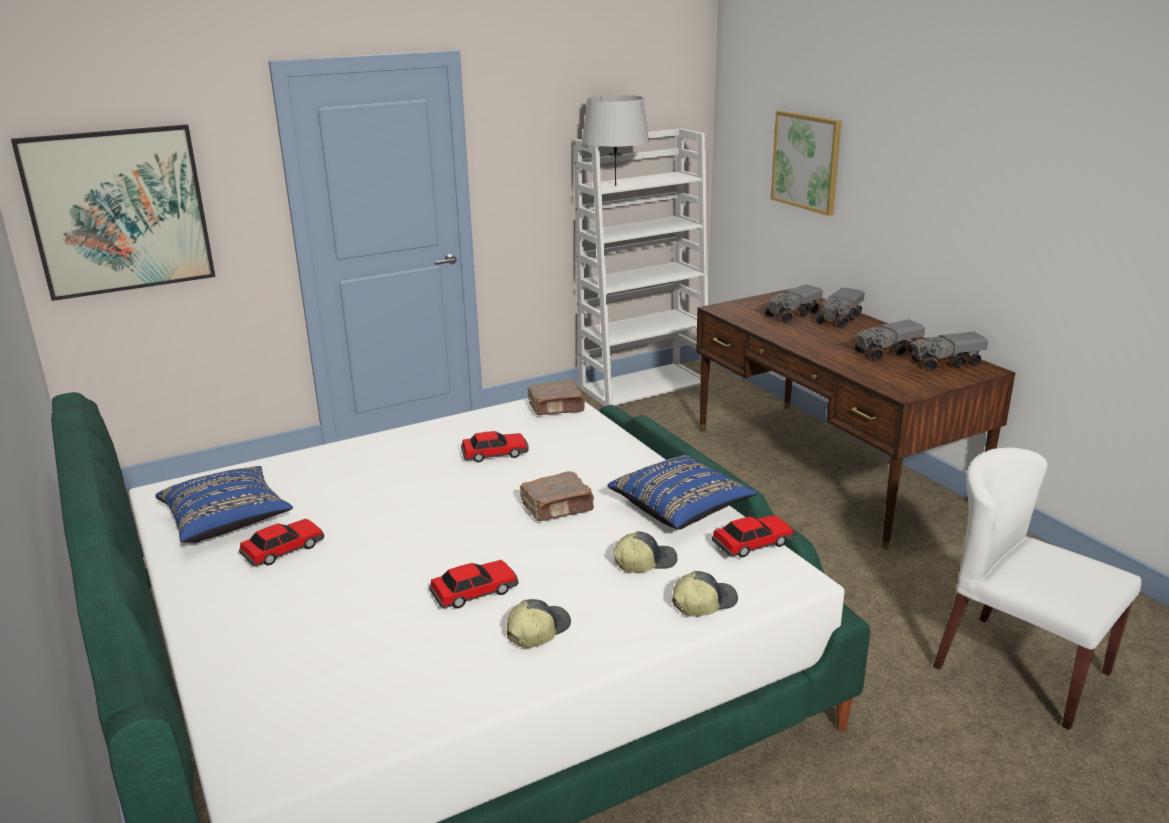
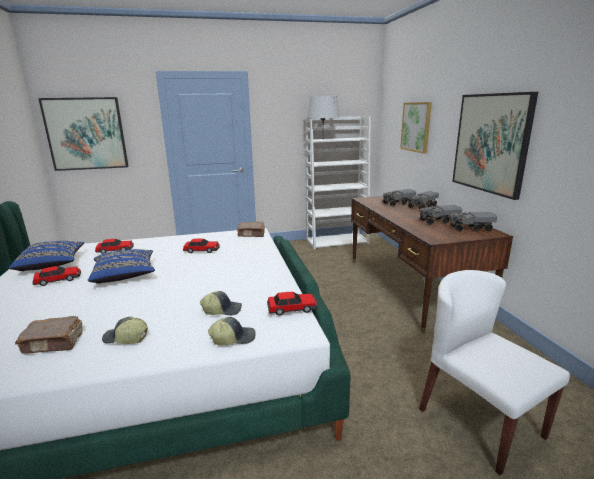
camera: 15 degrees right, 5 degrees down
toy car [429,560,518,608] -> toy car moved to [95,239,134,254]
cap [507,599,571,648] -> cap turned 135 degrees counterclockwise [102,317,148,344]
brown book [520,471,594,521] -> brown book moved to [15,316,83,354]
blue pillow [608,454,757,529] -> blue pillow moved to [88,249,155,284]
none -> picture [452,92,538,200]

